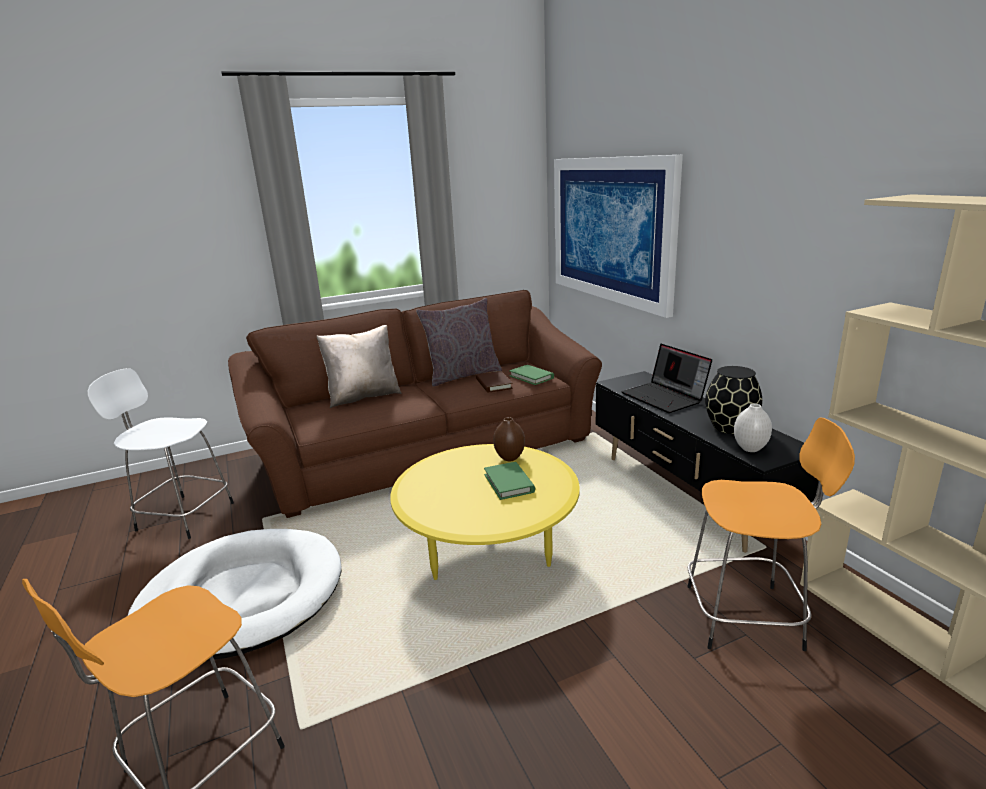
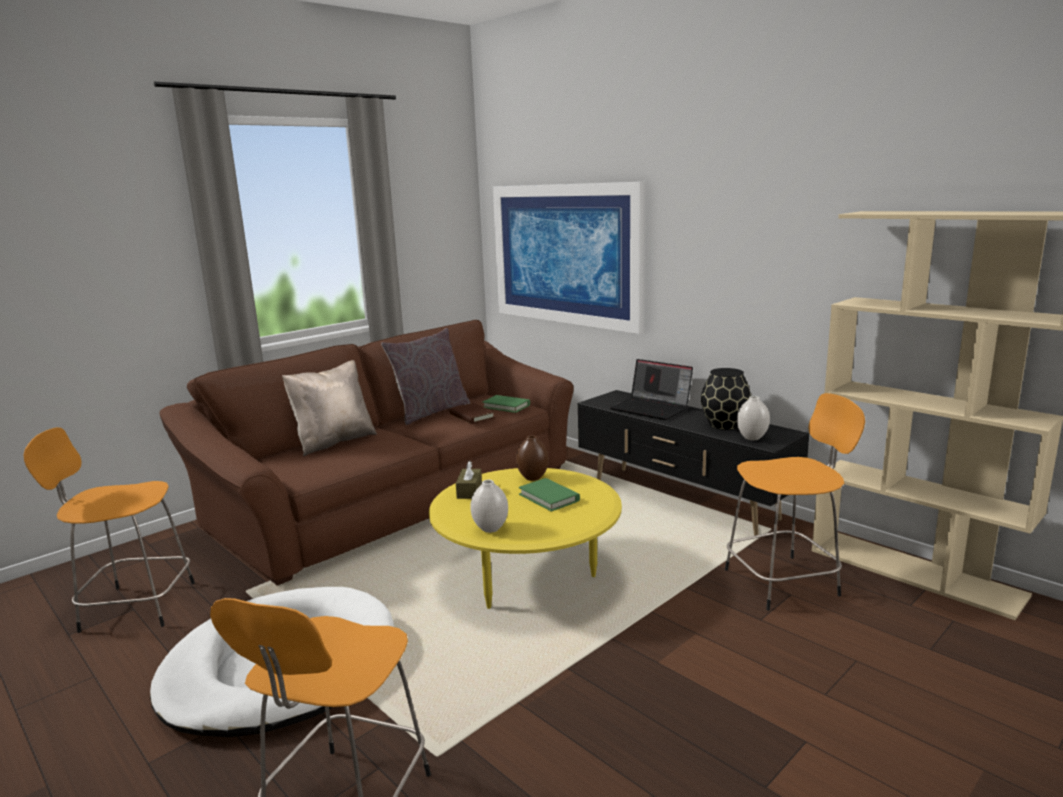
camera: 20 degrees left, 5 degrees down
white stool [88,368,234,539] -> orange stool [24,427,195,633]
none -> brown tissue box [456,461,482,499]
none -> white vase [470,480,508,533]

